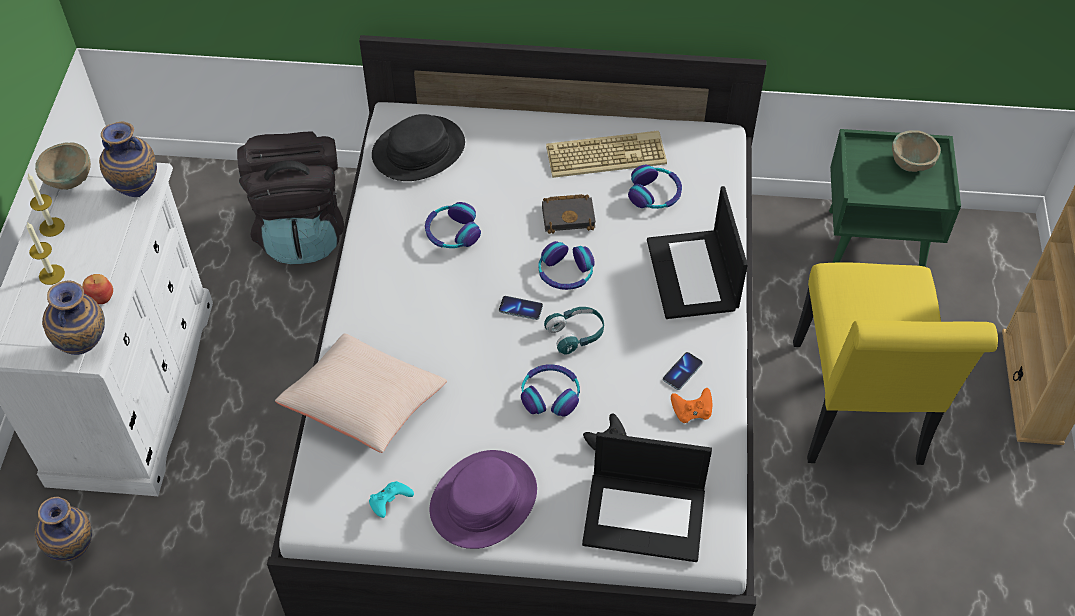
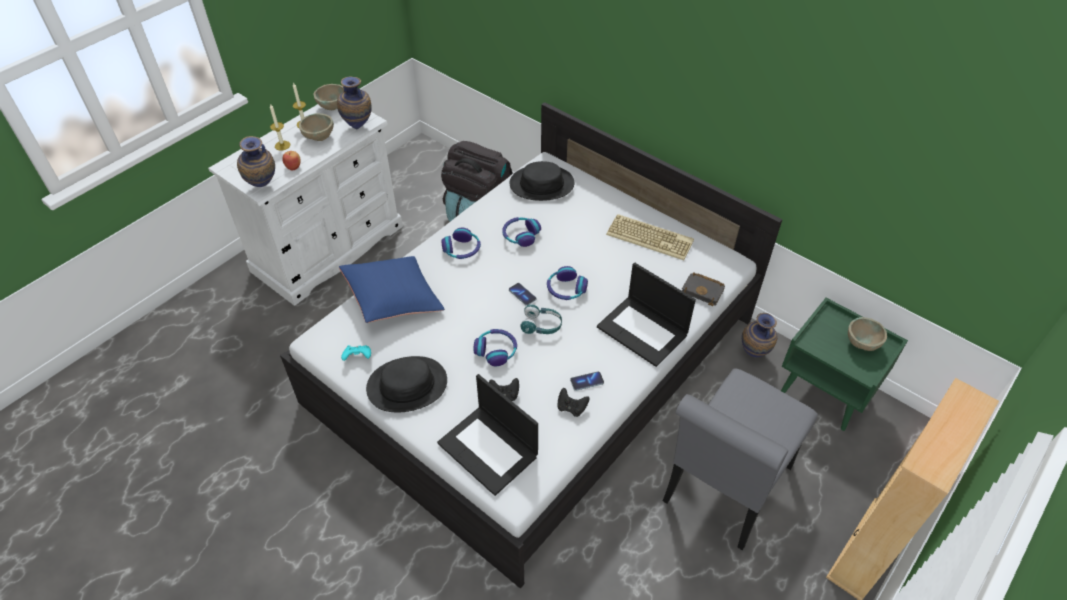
camera: 35 degrees right, 5 degrees down
vase [35,497,92,561] -> vase moved to [742,313,778,357]
beige pillow [275,333,447,453] -> blue pillow [339,256,445,323]
purple hat [430,450,537,549] -> black hat [366,356,447,412]
black book [542,194,596,234] -> black book moved to [682,273,725,306]
headphones [628,165,682,209] -> headphones moved to [441,228,481,259]
laptop [647,186,748,319] -> laptop turned 75 degrees counterclockwise [597,262,696,367]
orange game controller [671,388,712,423] -> black game controller [558,388,589,417]
yellow chair [793,263,998,465] -> grey chair [663,369,818,550]
none -> beige bowl [299,113,334,141]

